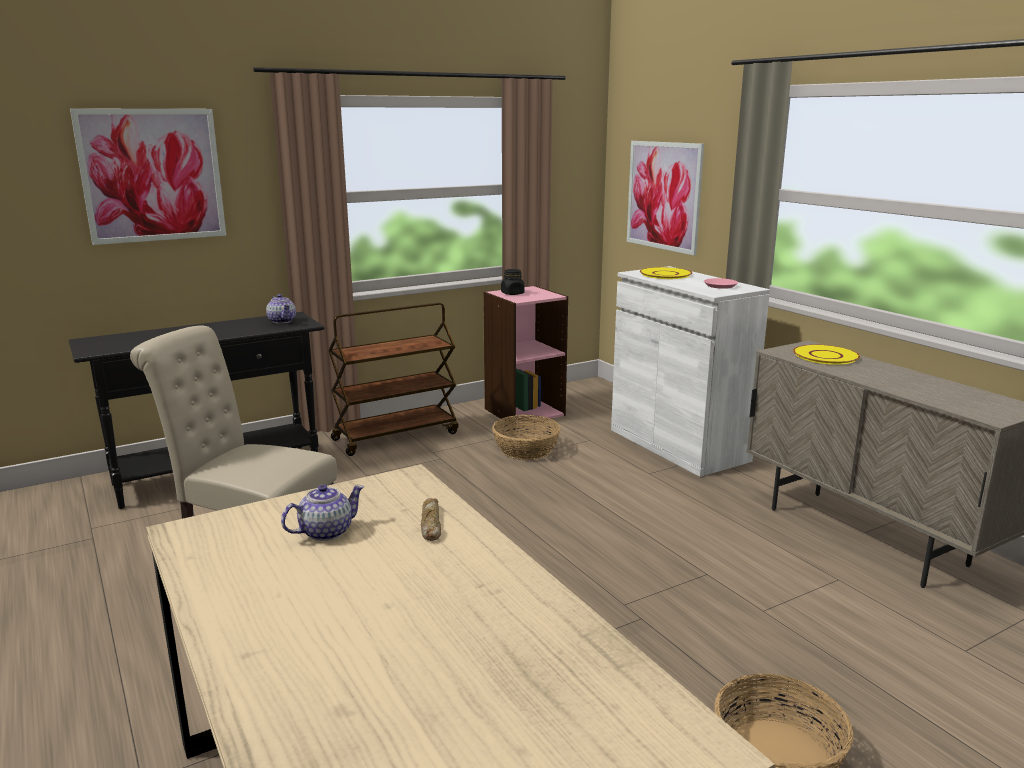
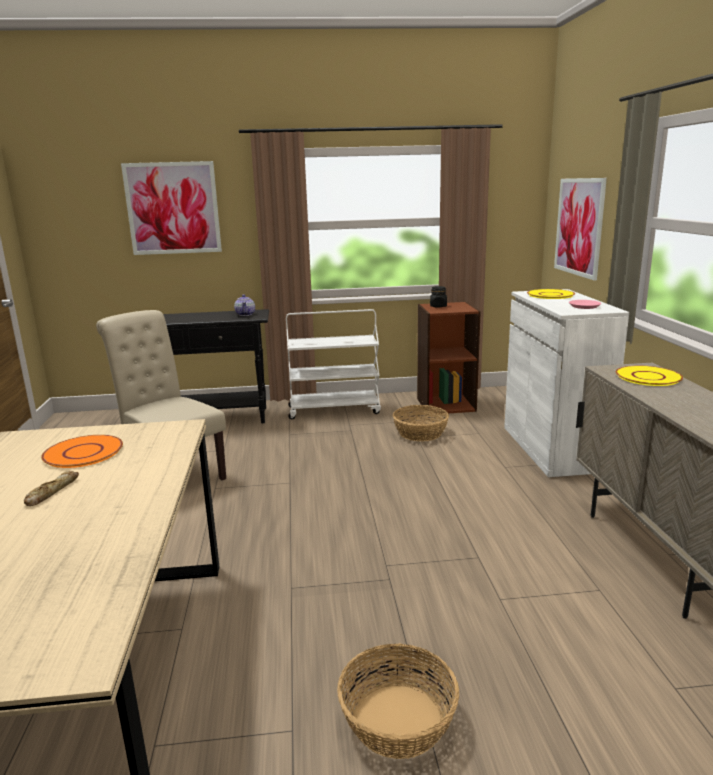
camera: 25 degrees right, 0 degrees up
teapot [281,485,364,541] -> orange plate [41,435,123,468]
brown cart [328,303,458,456] -> white cart [286,309,381,419]
bread [421,498,441,541] -> bread moved to [24,471,79,506]
pink bookcase [483,286,568,423] -> brown bookcase [417,302,481,414]

